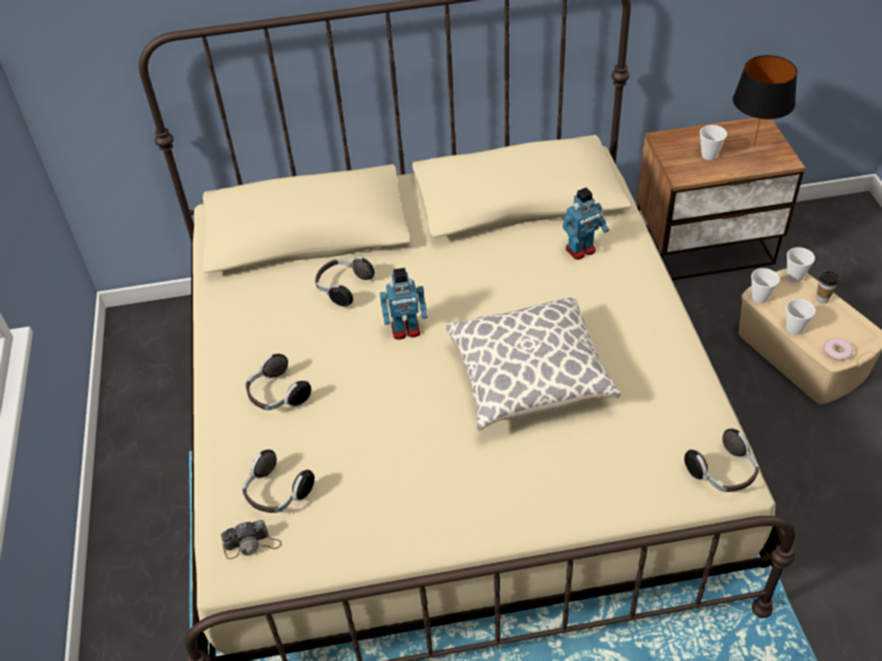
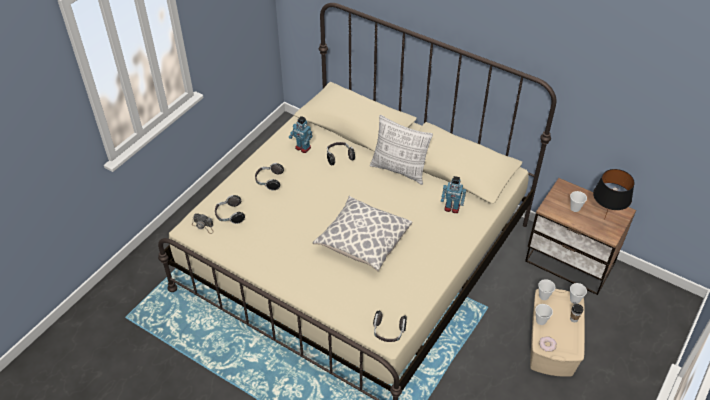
camera: 40 degrees right, 0 degrees up
toy robot [380,268,428,340] -> toy robot moved to [289,116,312,153]
none -> pillow [370,115,433,185]

